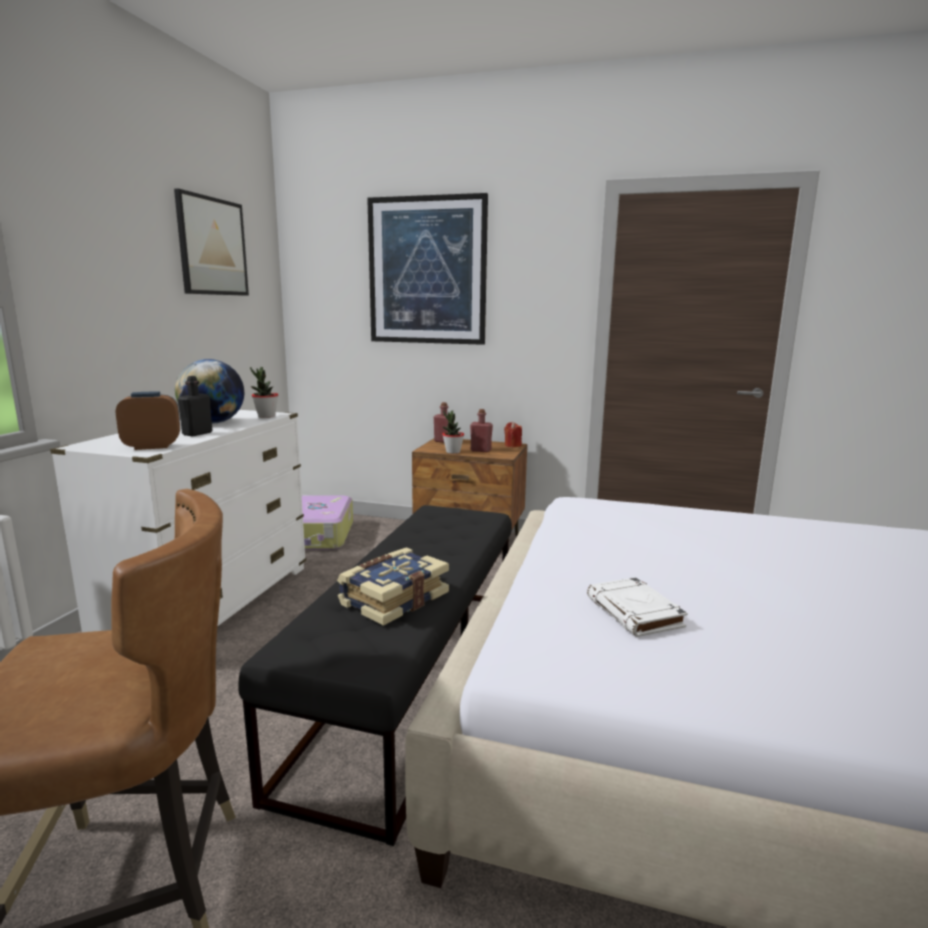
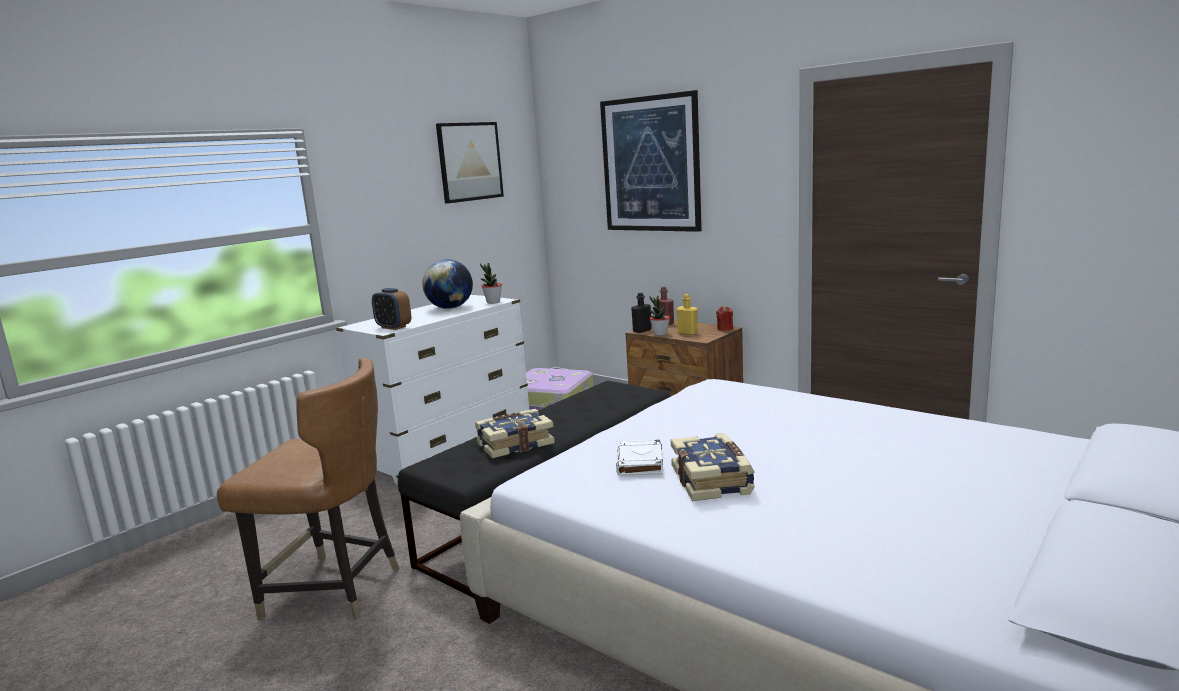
camera: 25 degrees right, 0 degrees up
alarm clock [116,392,180,450] -> alarm clock turned 150 degrees counterclockwise [372,288,411,330]
black bottle [177,376,213,436] -> black bottle moved to [631,293,652,333]
red bottle [470,409,493,452] -> yellow bottle [677,294,698,335]
none -> book [671,433,755,501]

